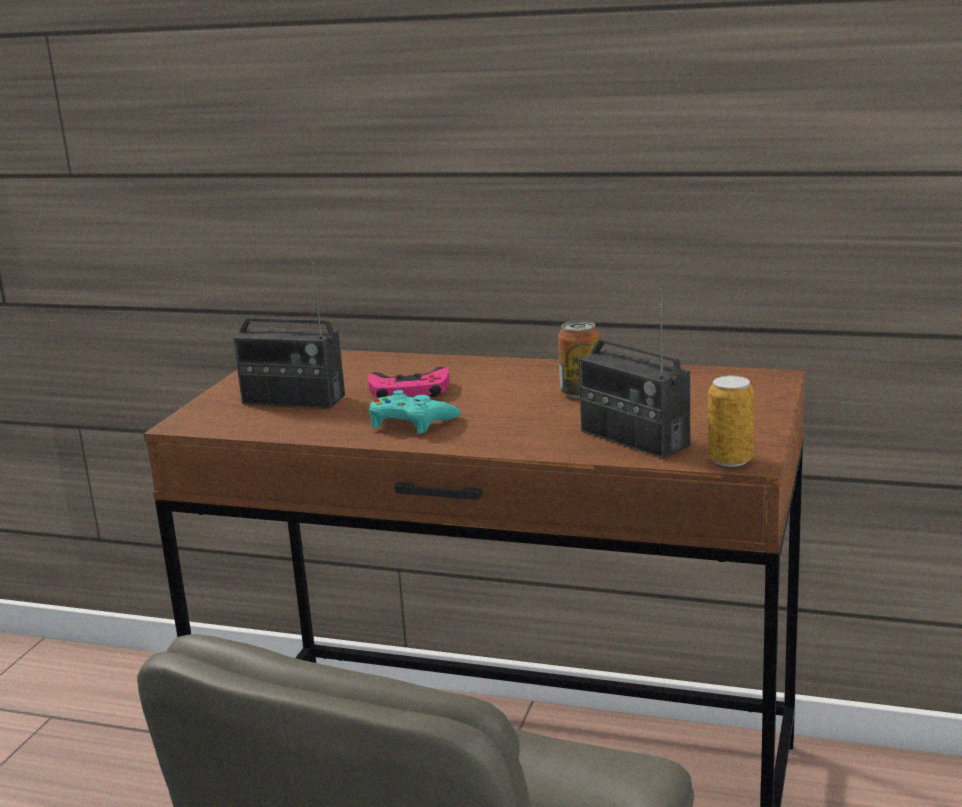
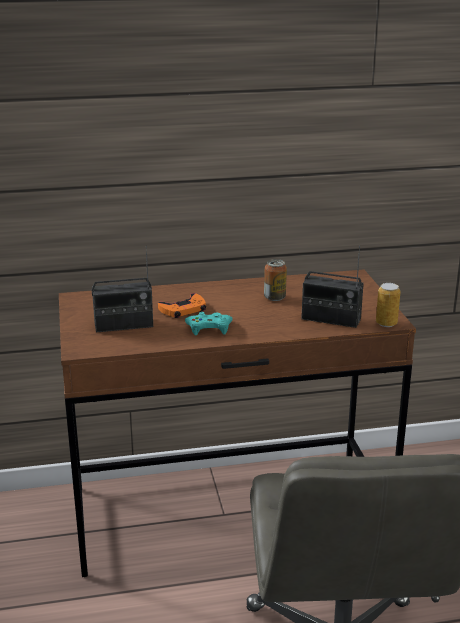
camera: 30 degrees left, 5 degrees up
pink game controller [368,367,450,398] -> orange game controller [158,293,206,318]

